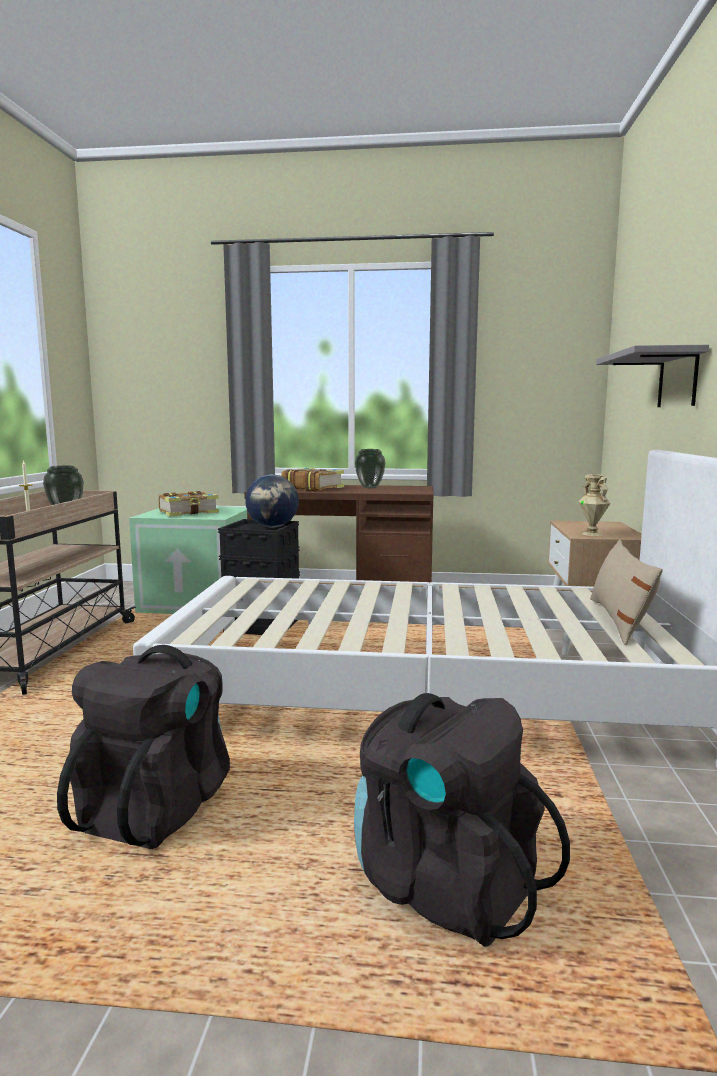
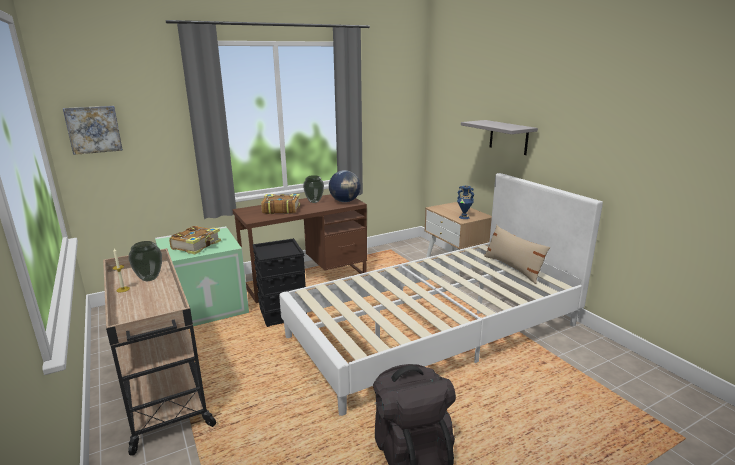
camera: 35 degrees left, 10 degrees up
globe [245,475,299,528] -> globe moved to [329,170,361,202]
black backpack [354,693,570,947] -> none
beige vase [578,474,611,536] -> blue vase [457,186,474,219]
none -> picture [63,106,123,155]

